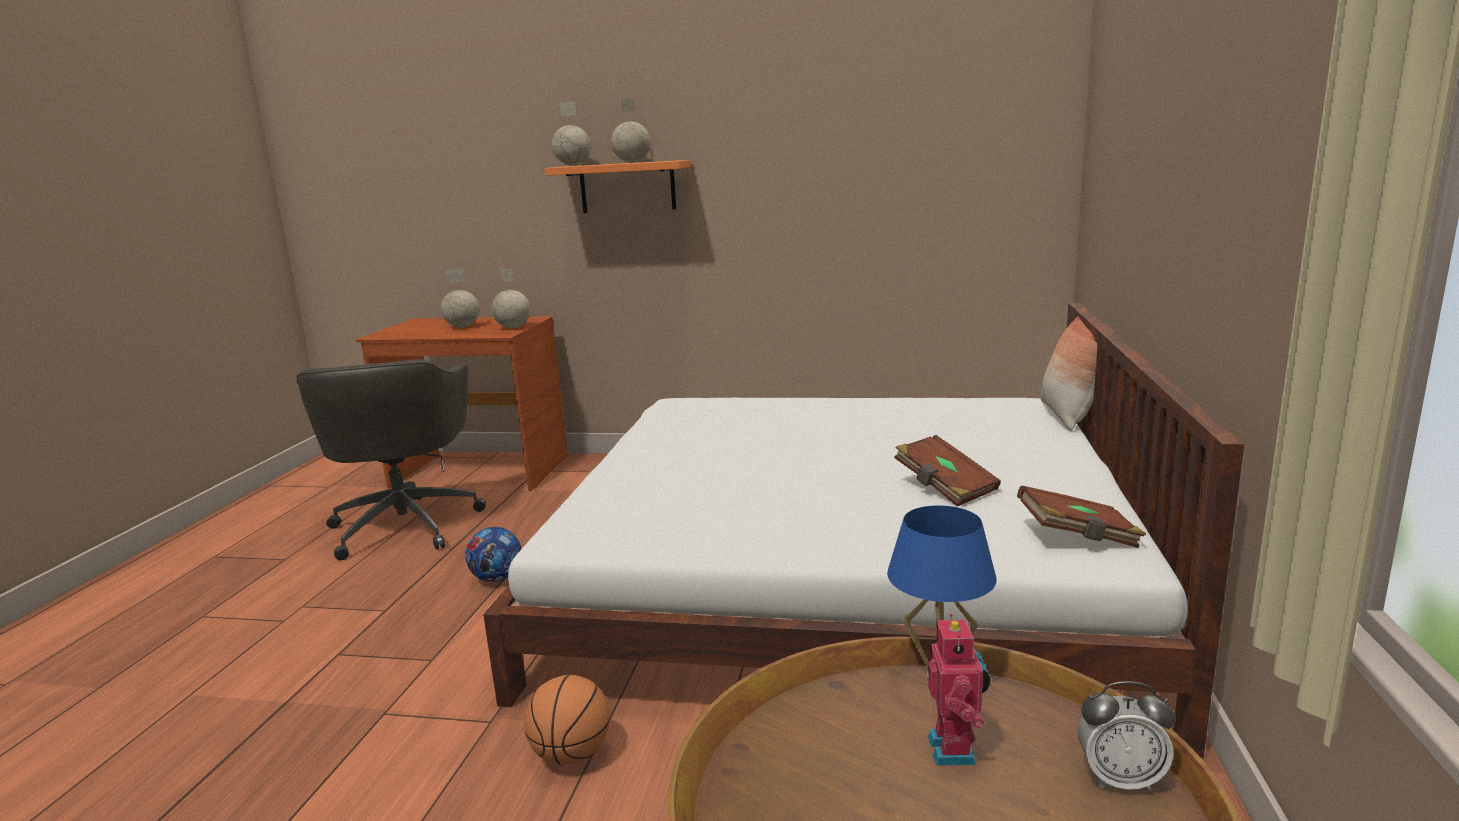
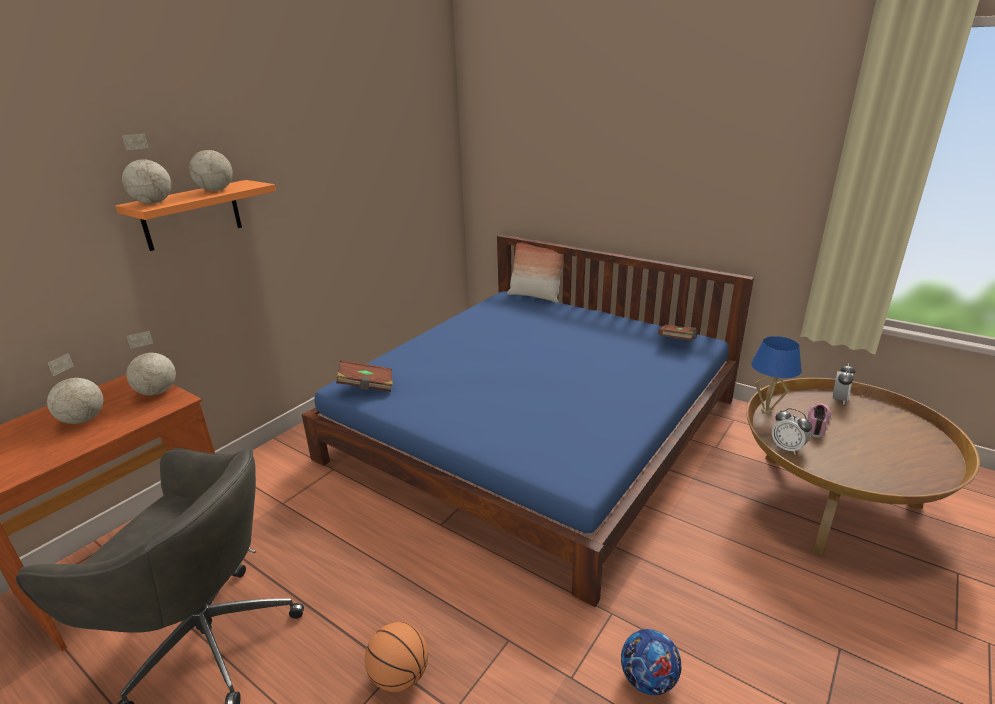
camera: 65 degrees left, 10 degrees up
football [465,527,521,582] -> football moved to [621,629,682,695]
white bed [483,303,1244,758] -> blue bed [302,235,754,607]
basketball [524,675,610,765] -> basketball moved to [365,622,428,692]
brown book [894,435,1001,506] -> brown book moved to [336,360,393,392]
toy robot [928,614,991,766] -> shoe [808,404,831,438]
none -> alarm clock [772,408,812,454]

